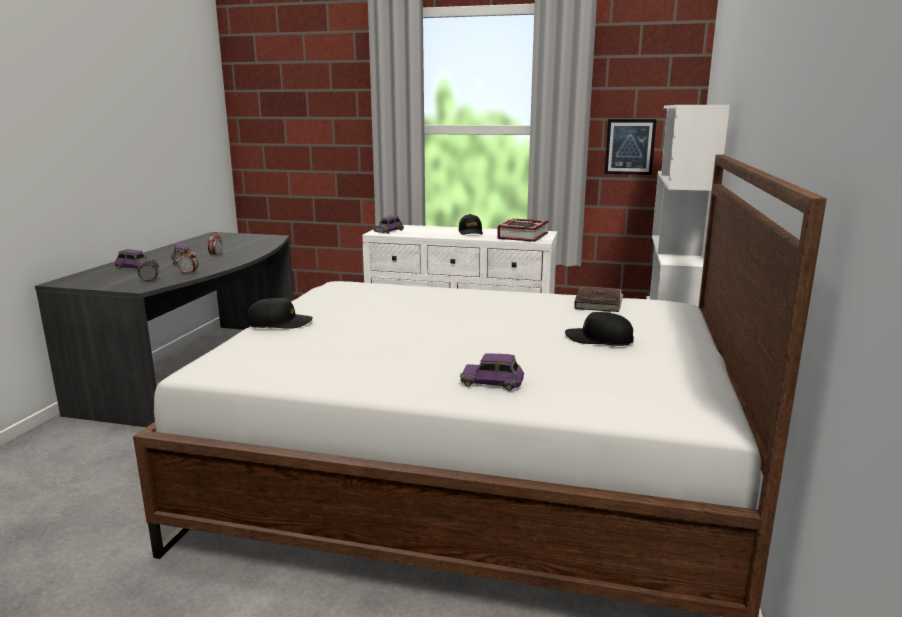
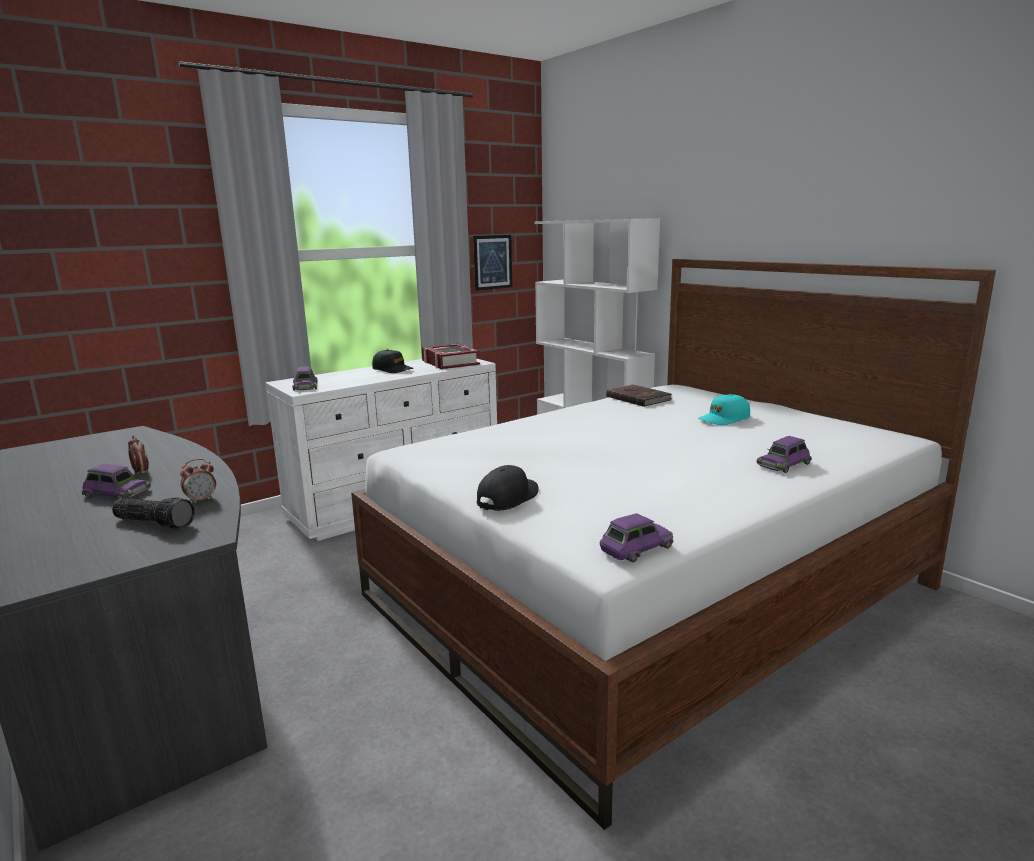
camera: 50 degrees left, 0 degrees up
purple toy car [115,249,151,270] -> purple toy car moved to [600,513,673,563]
black cap [565,312,634,346] -> turquoise cap [698,394,750,425]

